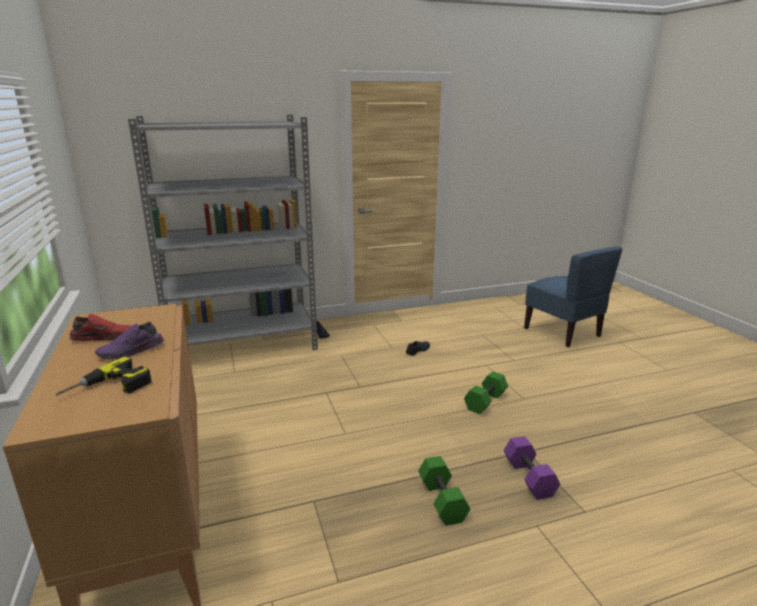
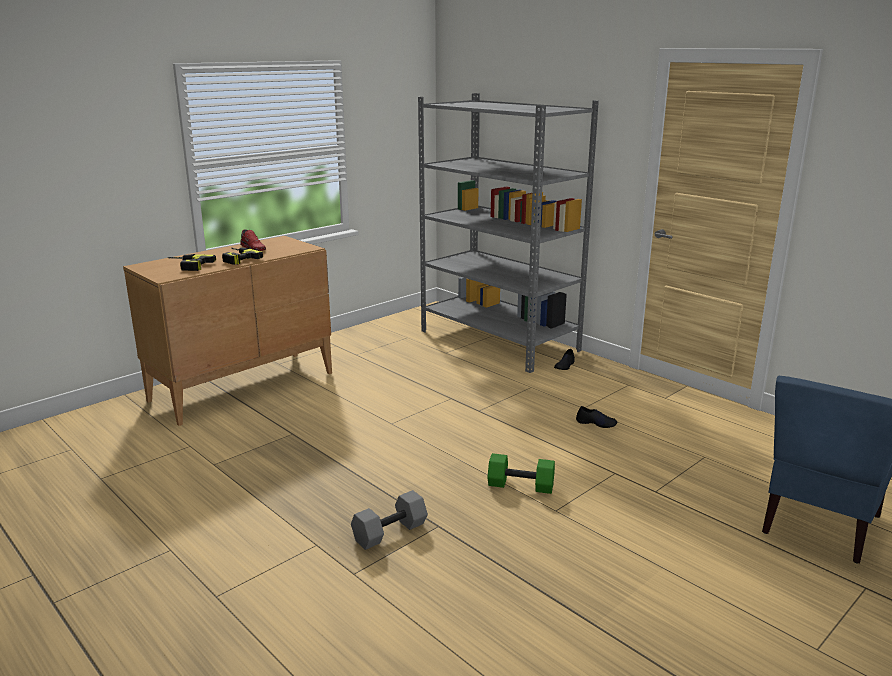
camera: 65 degrees right, 0 degrees up
purple shoe [95,322,164,360] -> power drill [222,247,263,265]
green dumbbell [418,456,470,526] -> none
purple dumbbell [504,436,560,500] -> grey dumbbell [351,490,428,550]

